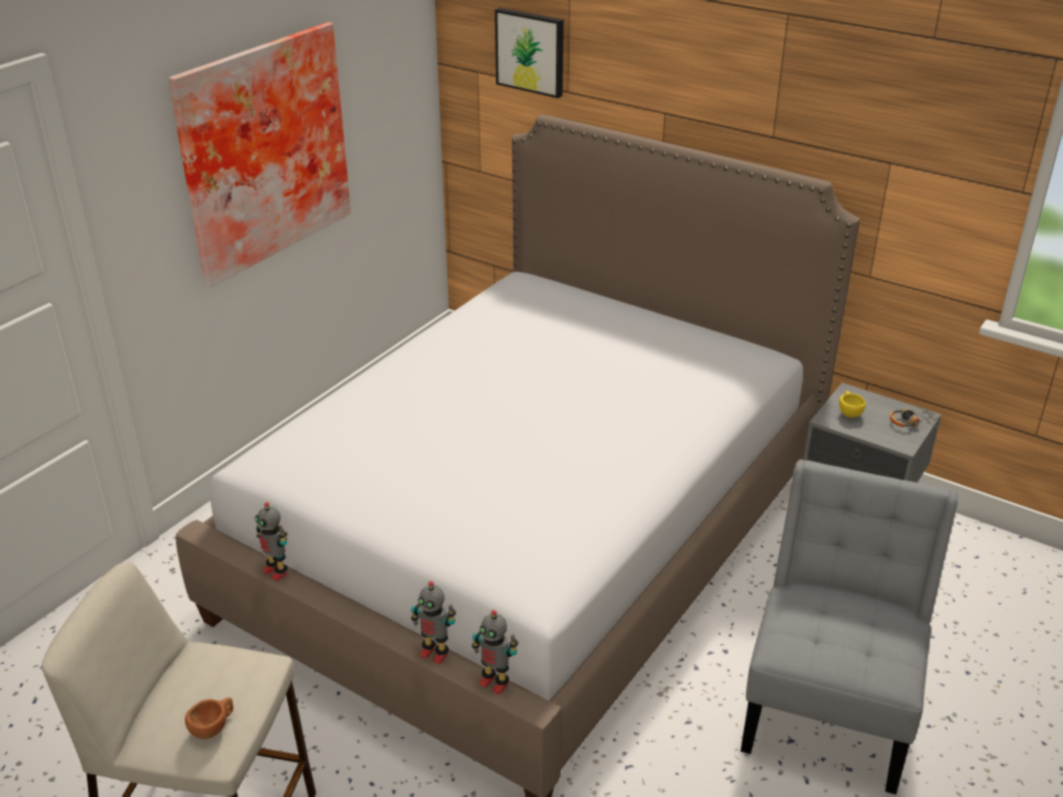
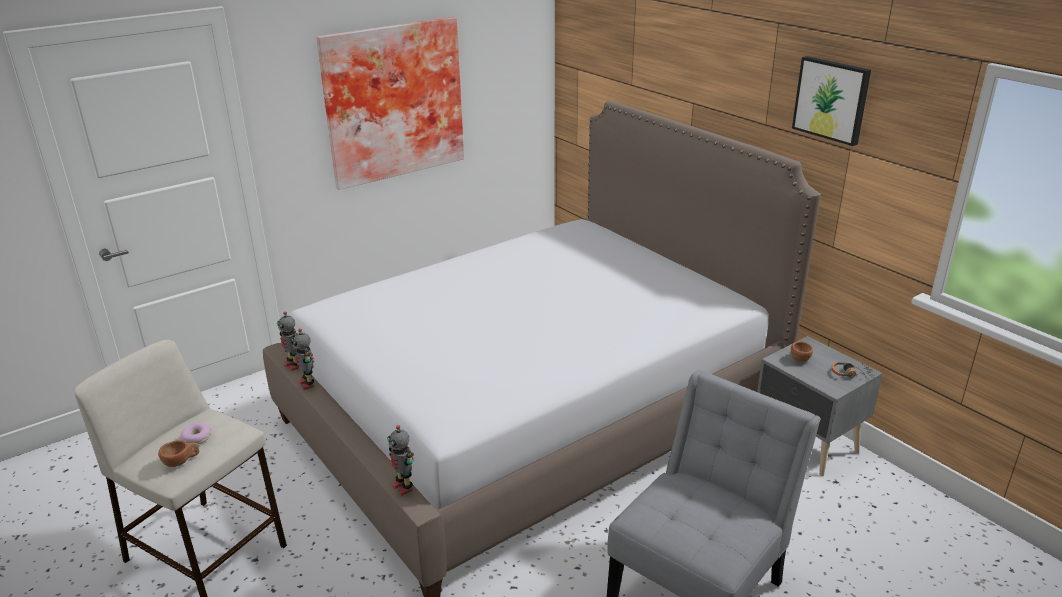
camera: 20 degrees right, 5 degrees down
toy robot [411,581,456,664] -> toy robot moved to [277,311,299,371]
picture [495,8,564,98] -> picture moved to [792,56,871,146]
yellow cup [839,391,866,418] -> brown cup [791,340,813,362]
none -> donut [180,422,211,444]

